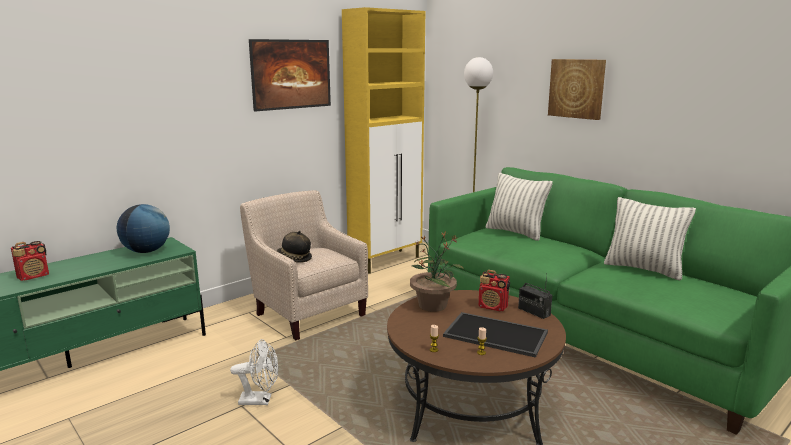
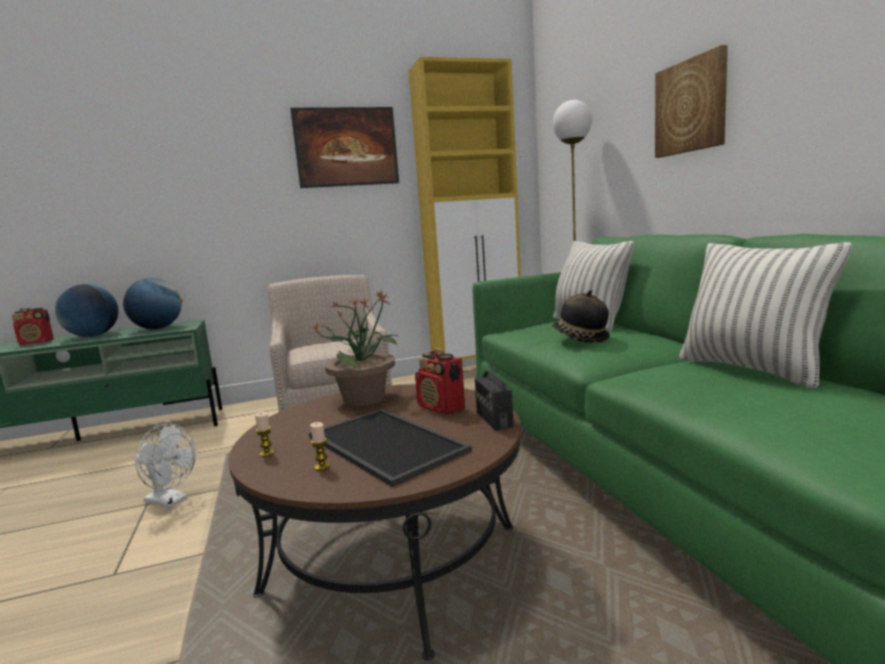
camera: 25 degrees right, 5 degrees down
hat [277,230,312,263] -> hat moved to [552,290,610,343]
none -> globe [55,284,118,337]

